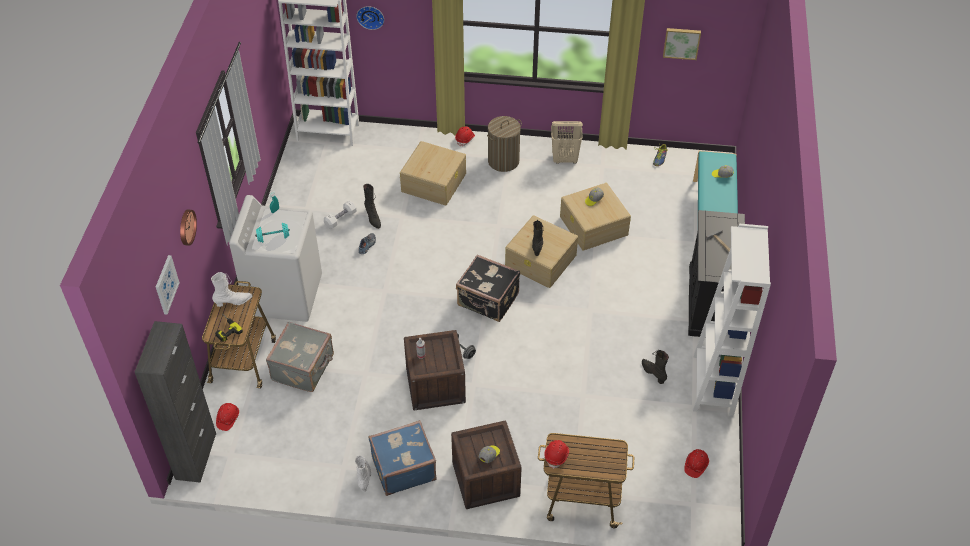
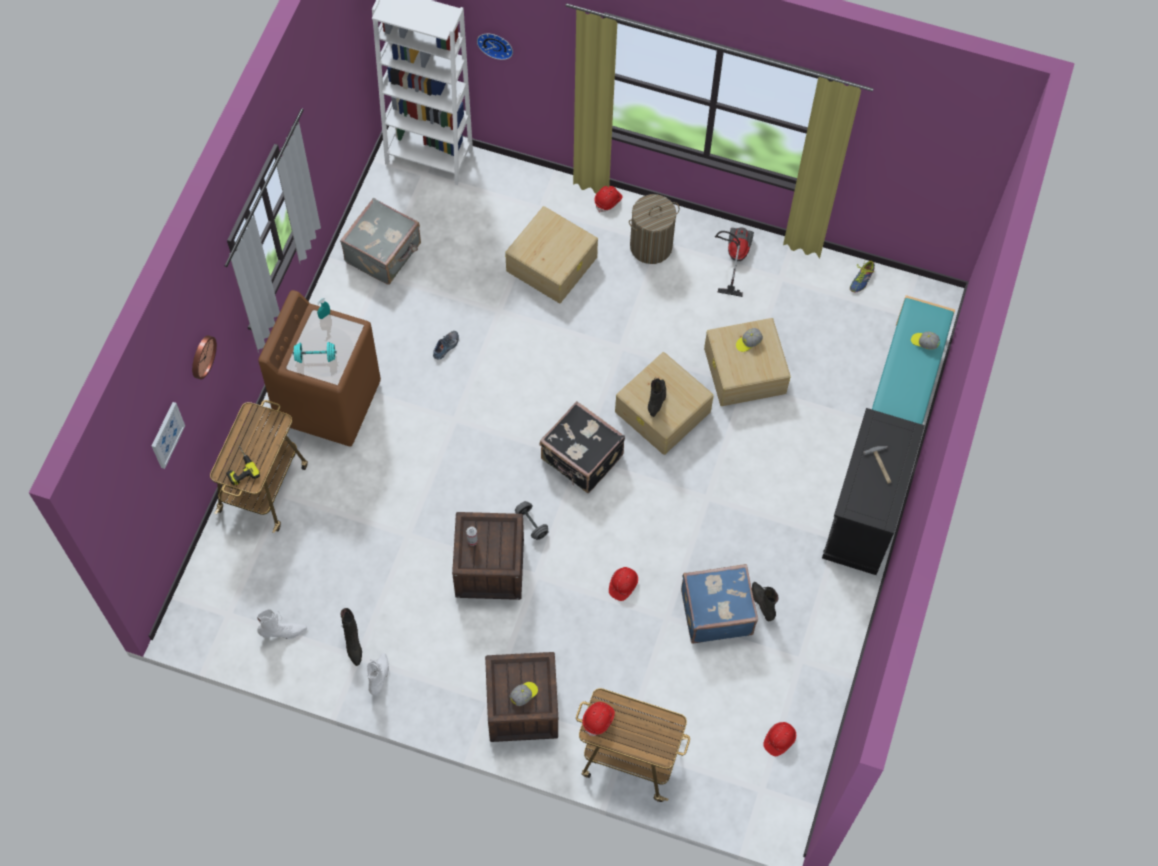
camera: 10 degrees right, 15 degrees up
black cabinet [135,321,216,483] -> none
white boot [211,272,252,307] -> white boot moved to [257,609,307,639]
red hard hat [216,403,239,431] -> red hard hat moved to [609,567,638,601]
white washing machine [229,195,322,322] -> brown washing machine [258,290,381,447]
grey suitcase [266,321,334,392] -> grey suitcase moved to [340,198,421,285]
white dumbbell [324,201,357,229] -> none
black boot [363,184,381,229] -> black boot moved to [340,608,362,666]
blue suitcase [369,420,436,496] -> blue suitcase moved to [681,564,758,644]
beige laundry basket [551,121,583,164] -> vacuum cleaner [715,227,754,297]
picture [663,28,701,60] -> none
white bookcase [693,224,771,415] -> none

